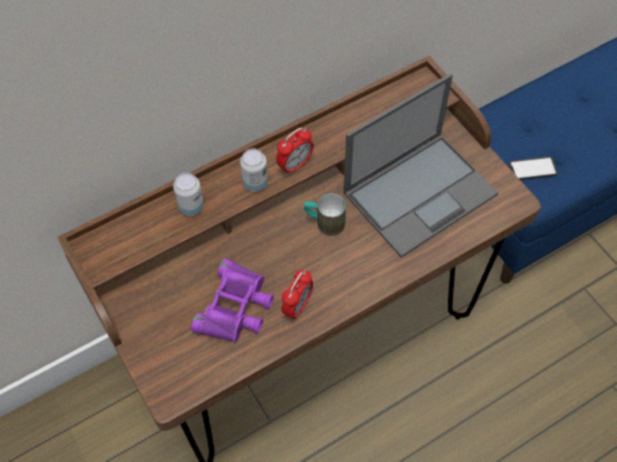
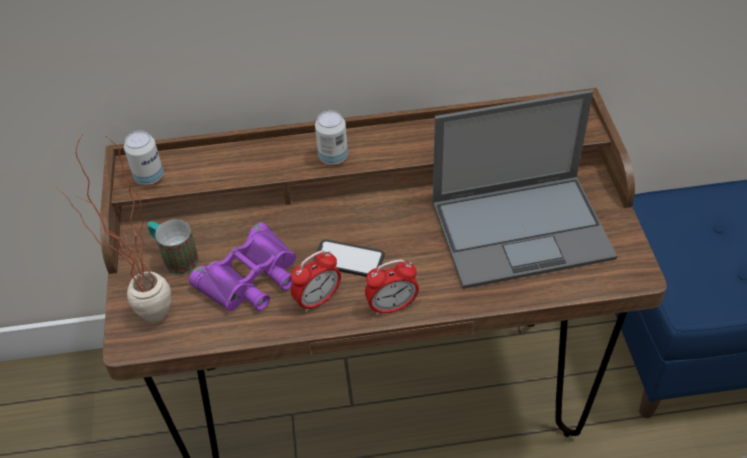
camera: 25 degrees right, 10 degrees down
can [173,173,204,216] -> can moved to [124,130,164,185]
alarm clock [276,127,314,175] -> alarm clock moved to [365,259,419,315]
mug [304,193,346,236] -> mug moved to [147,219,199,275]
phone [509,156,558,180] -> phone moved to [313,239,385,277]
none -> potted plant [55,136,171,322]

